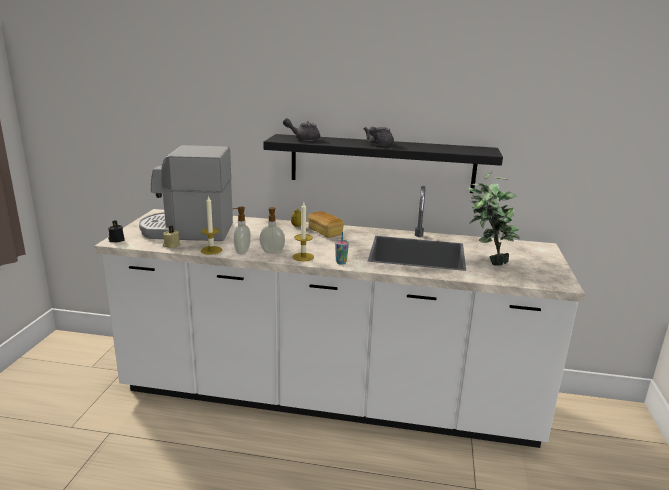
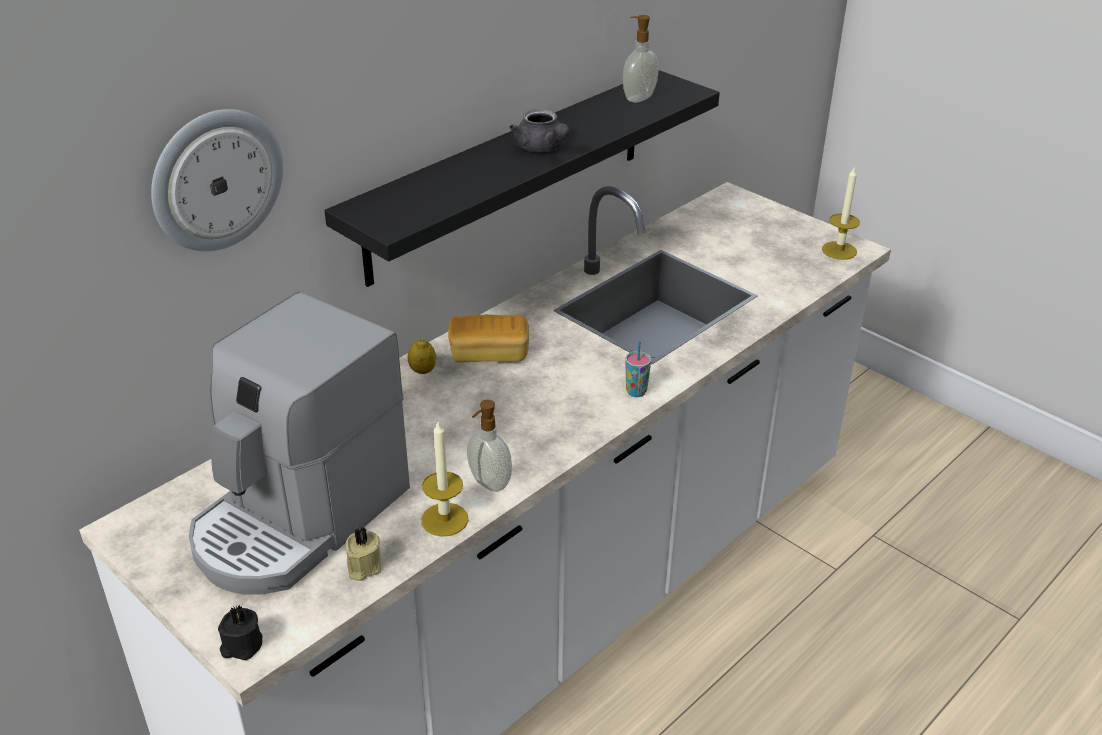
camera: 55 degrees left, 15 degrees up
soap dispenser [260,207,285,254] -> soap dispenser moved to [623,15,659,103]
grey teapot [283,118,320,141] -> none
candle [293,202,314,261] -> candle moved to [822,168,860,260]
potted plant [468,171,520,266] -> none
none -> wall clock [151,109,283,251]

